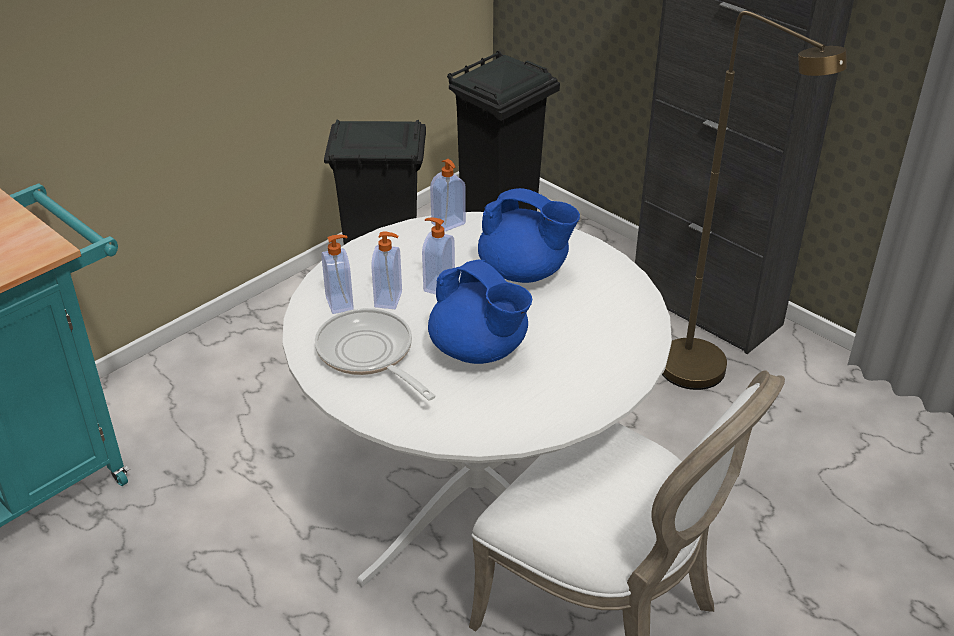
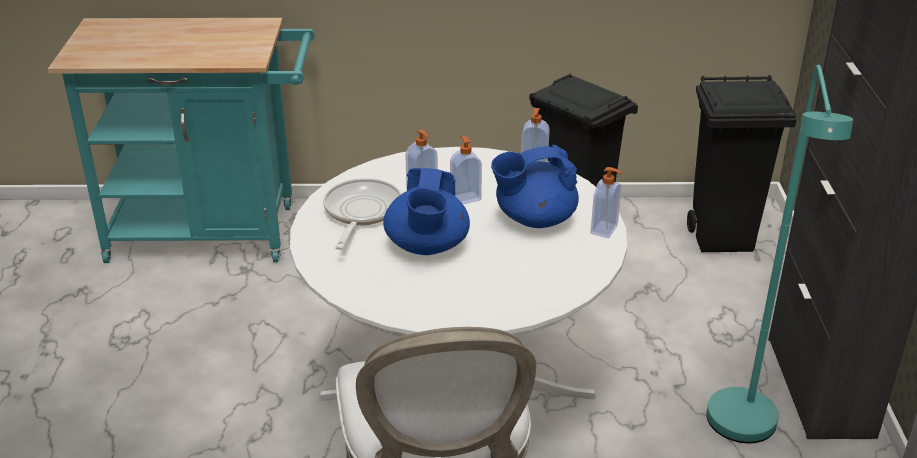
camera: 45 degrees right, 5 degrees down
soap dispenser [321,235,354,314] -> soap dispenser moved to [591,167,622,238]
blue teapot [478,188,580,283] -> blue teapot turned 90 degrees clockwise [491,145,579,228]
brown floor lamp [662,11,847,390] -> turquoise floor lamp [706,65,853,443]

